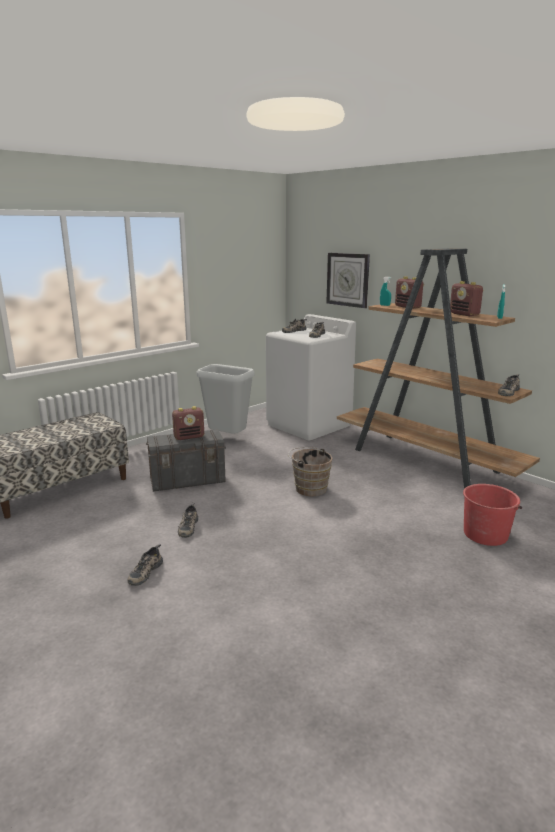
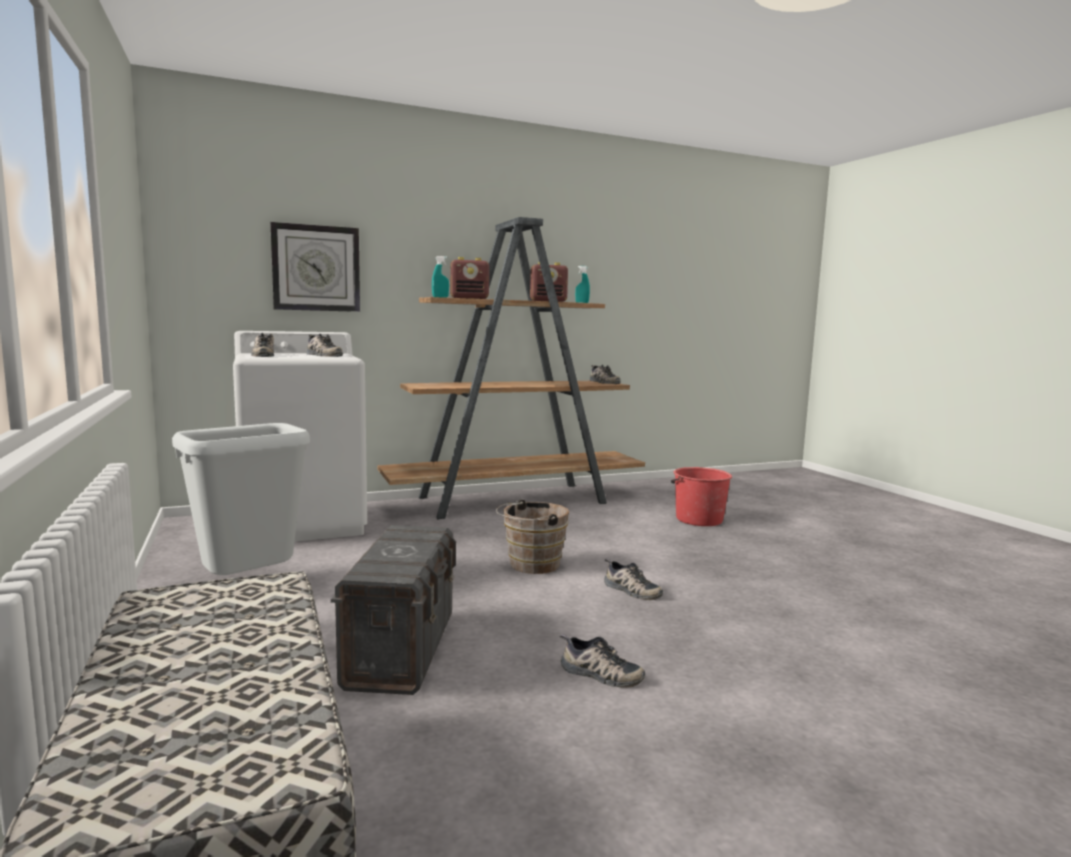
camera: 70 degrees left, 10 degrees down
shoe [128,544,163,586] -> shoe moved to [604,559,663,600]
radio [172,406,204,440] -> none

